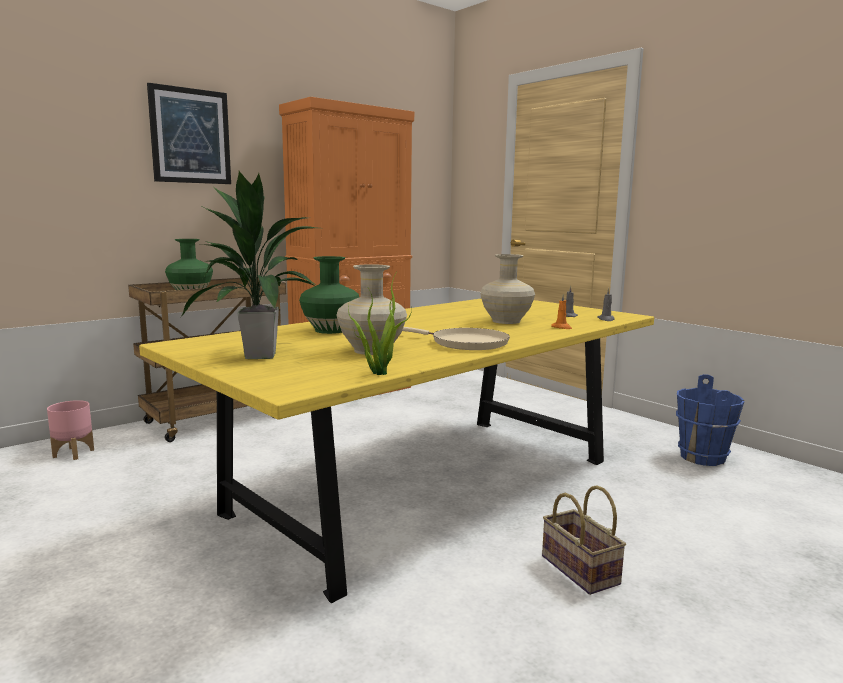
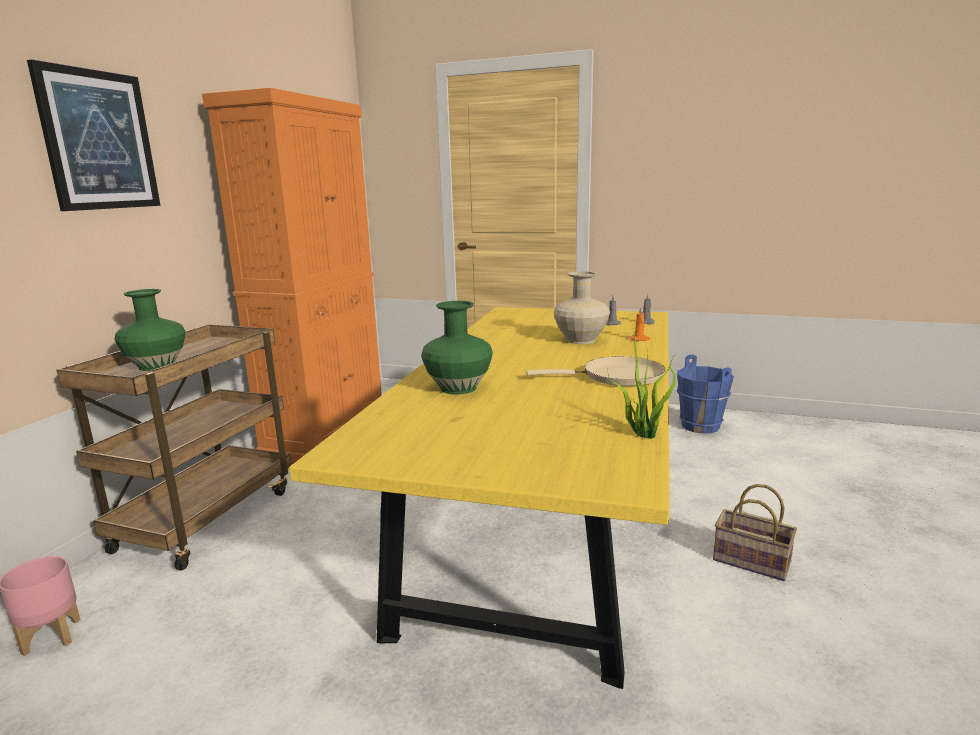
camera: 30 degrees left, 5 degrees up
potted plant [181,171,318,359] -> none
beige vase [337,264,407,355] -> none

